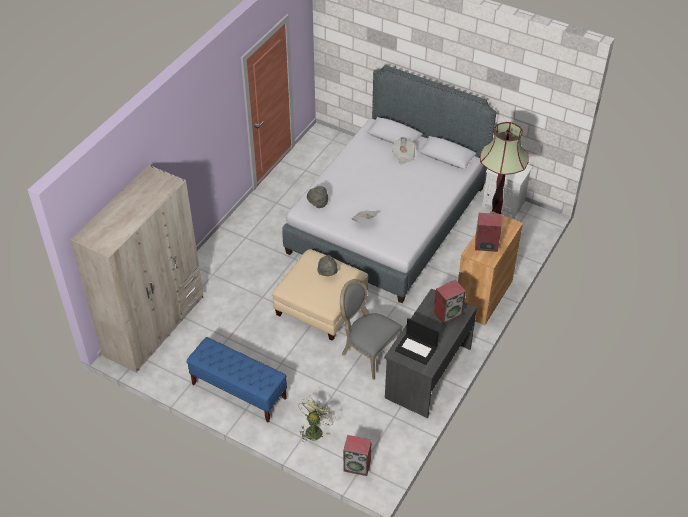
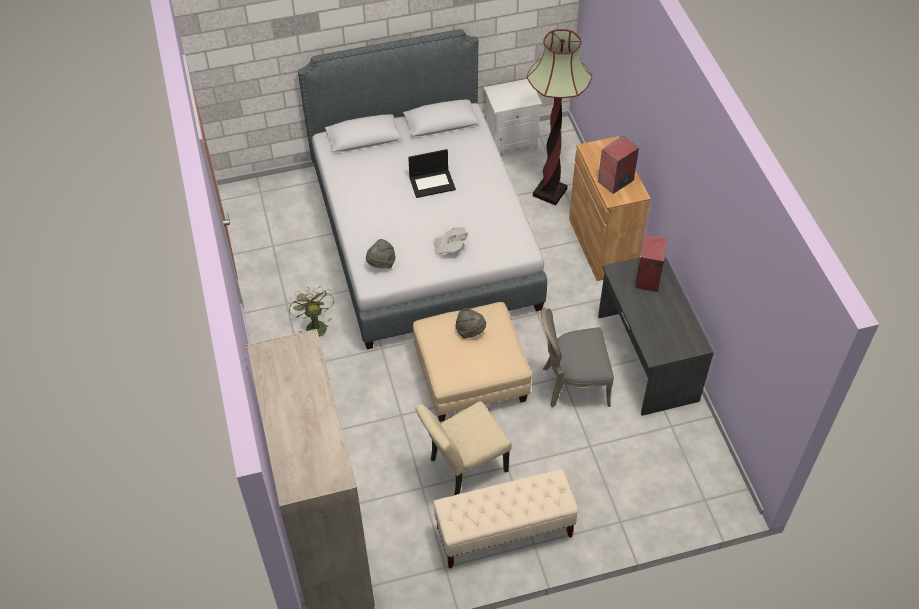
camera: 45 degrees left, 5 degrees up
blue bench [187,337,287,423] -> beige bench [433,469,578,569]
green fan [299,397,336,442] -> green fan moved to [288,286,334,337]
speaker [343,435,372,476] -> none
newspaper [392,137,416,165] -> none
laptop [395,318,439,365] -> laptop moved to [408,149,456,198]
none -> beige chair [415,401,512,495]

